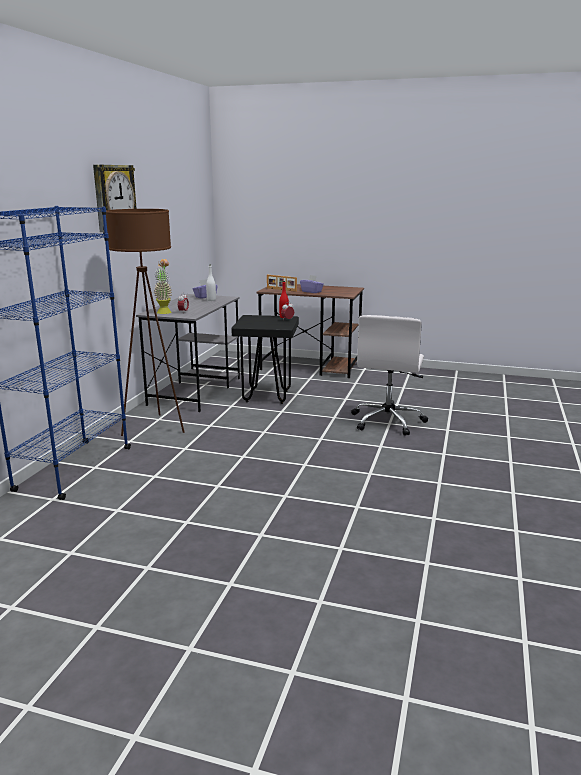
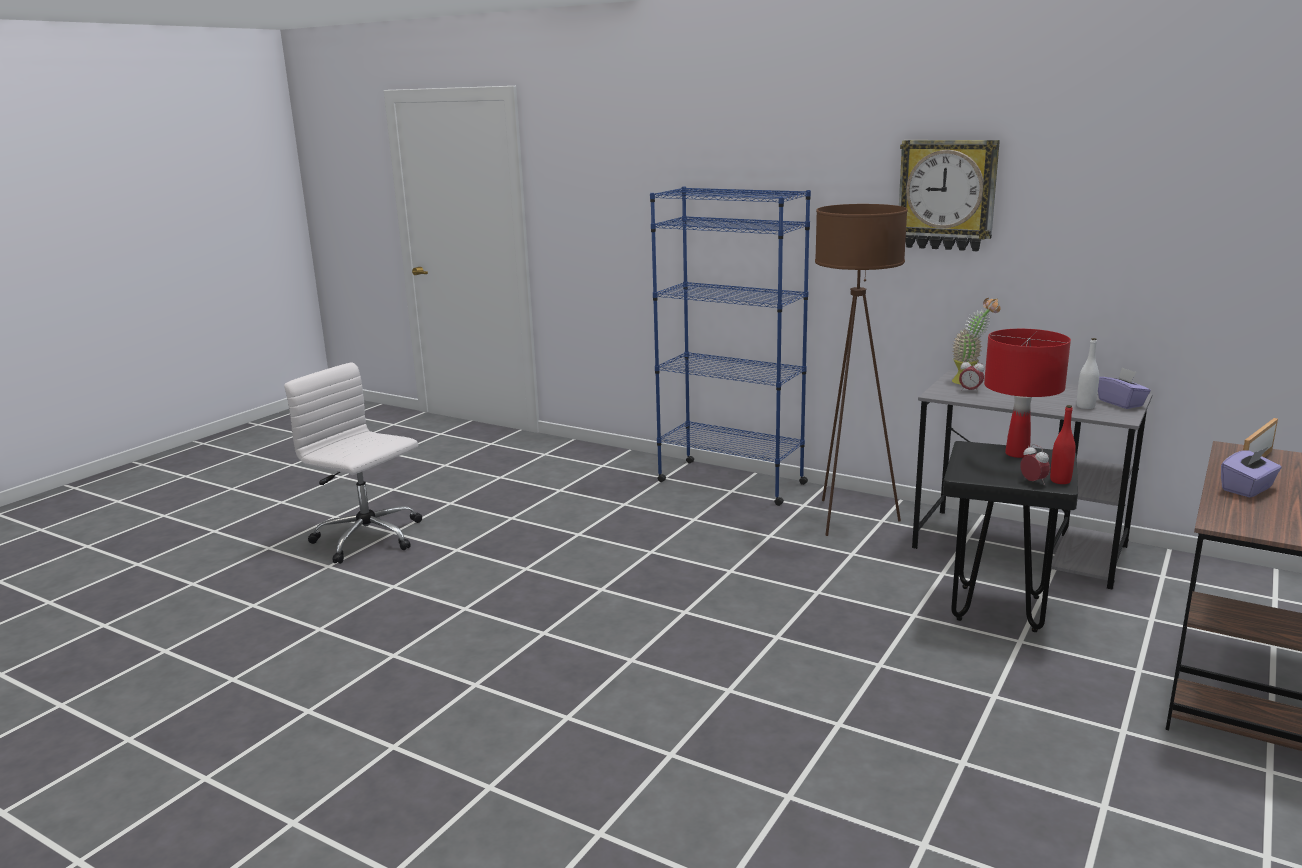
camera: 105 degrees right, 0 degrees up
white office chair [351,315,428,436] -> white office chair moved to [284,362,422,564]
none -> red table lamp [984,329,1071,458]

